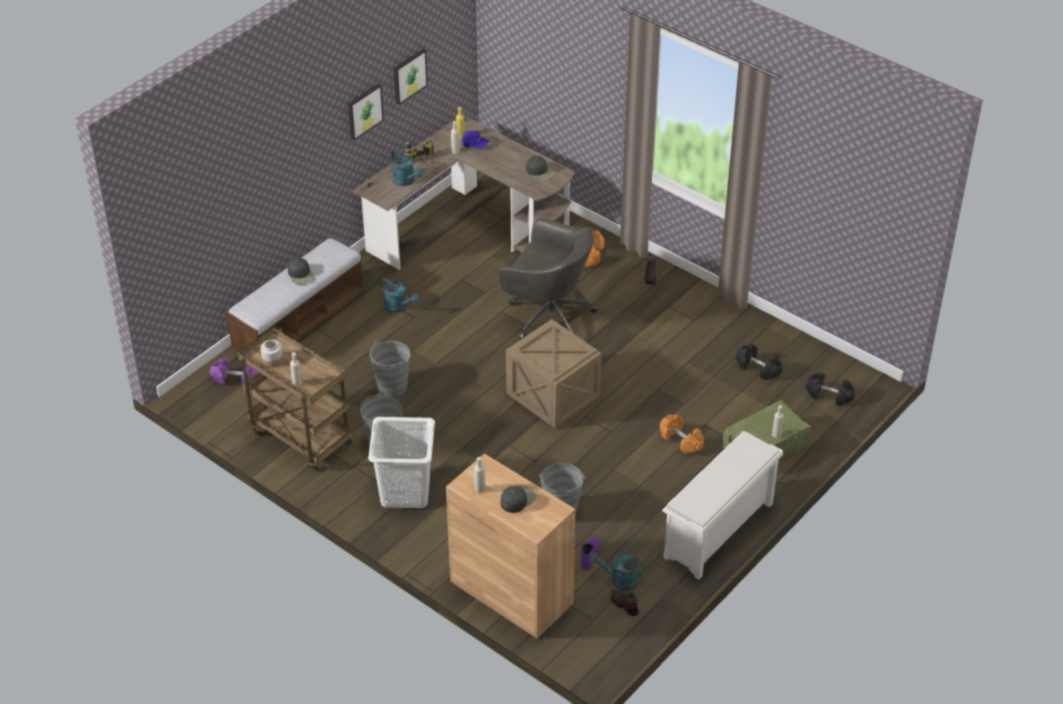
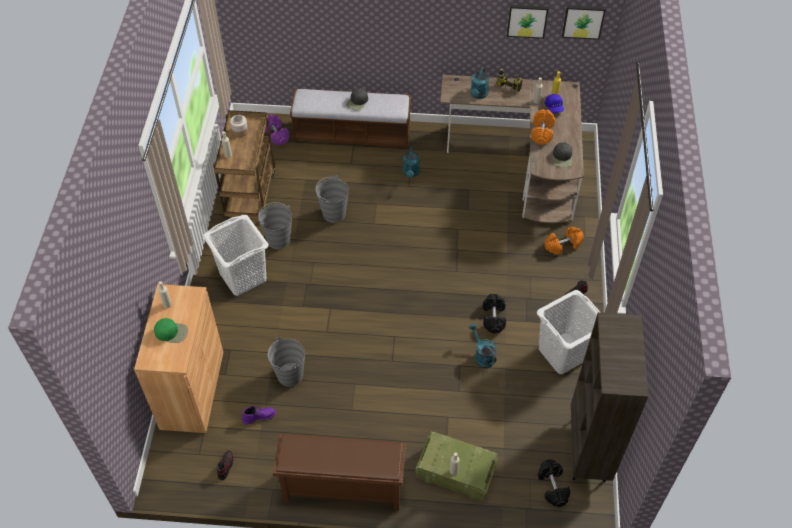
camera: 55 degrees right, 10 degrees up
picture [348,84,384,140] -> picture moved to [562,5,606,40]
grey office chair [500,218,597,339] -> none
black cap [501,485,536,513] -> green cap [154,318,188,343]
crate [506,319,602,428] -> none
turquoise watering can [589,553,646,590] -> turquoise watering can moved to [469,324,496,368]
orange dumbbell [660,414,704,454] -> orange dumbbell moved to [531,109,555,145]
white shoe rack [662,431,783,579] -> brown shoe rack [273,434,406,511]
black dumbbell [736,344,782,380] -> black dumbbell moved to [483,294,506,334]
none -> white laundry basket [537,290,600,374]
none -> brown bookcase [571,312,648,482]

